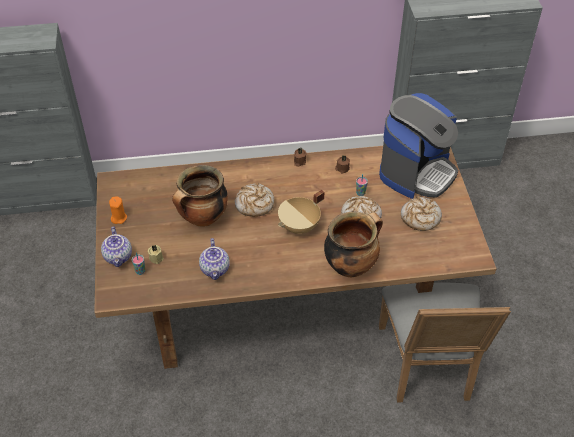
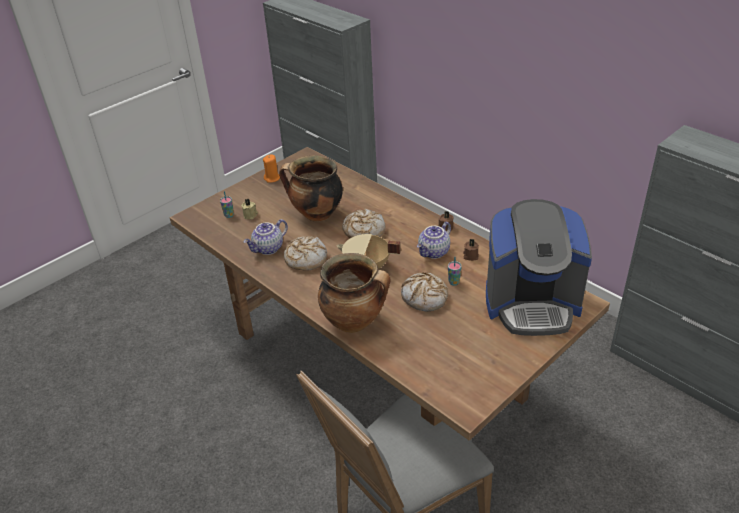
camera: 55 degrees right, 10 degrees down
teapot [101,226,132,267] -> teapot moved to [417,222,451,259]
bread [401,196,442,231] -> bread moved to [284,236,327,271]

